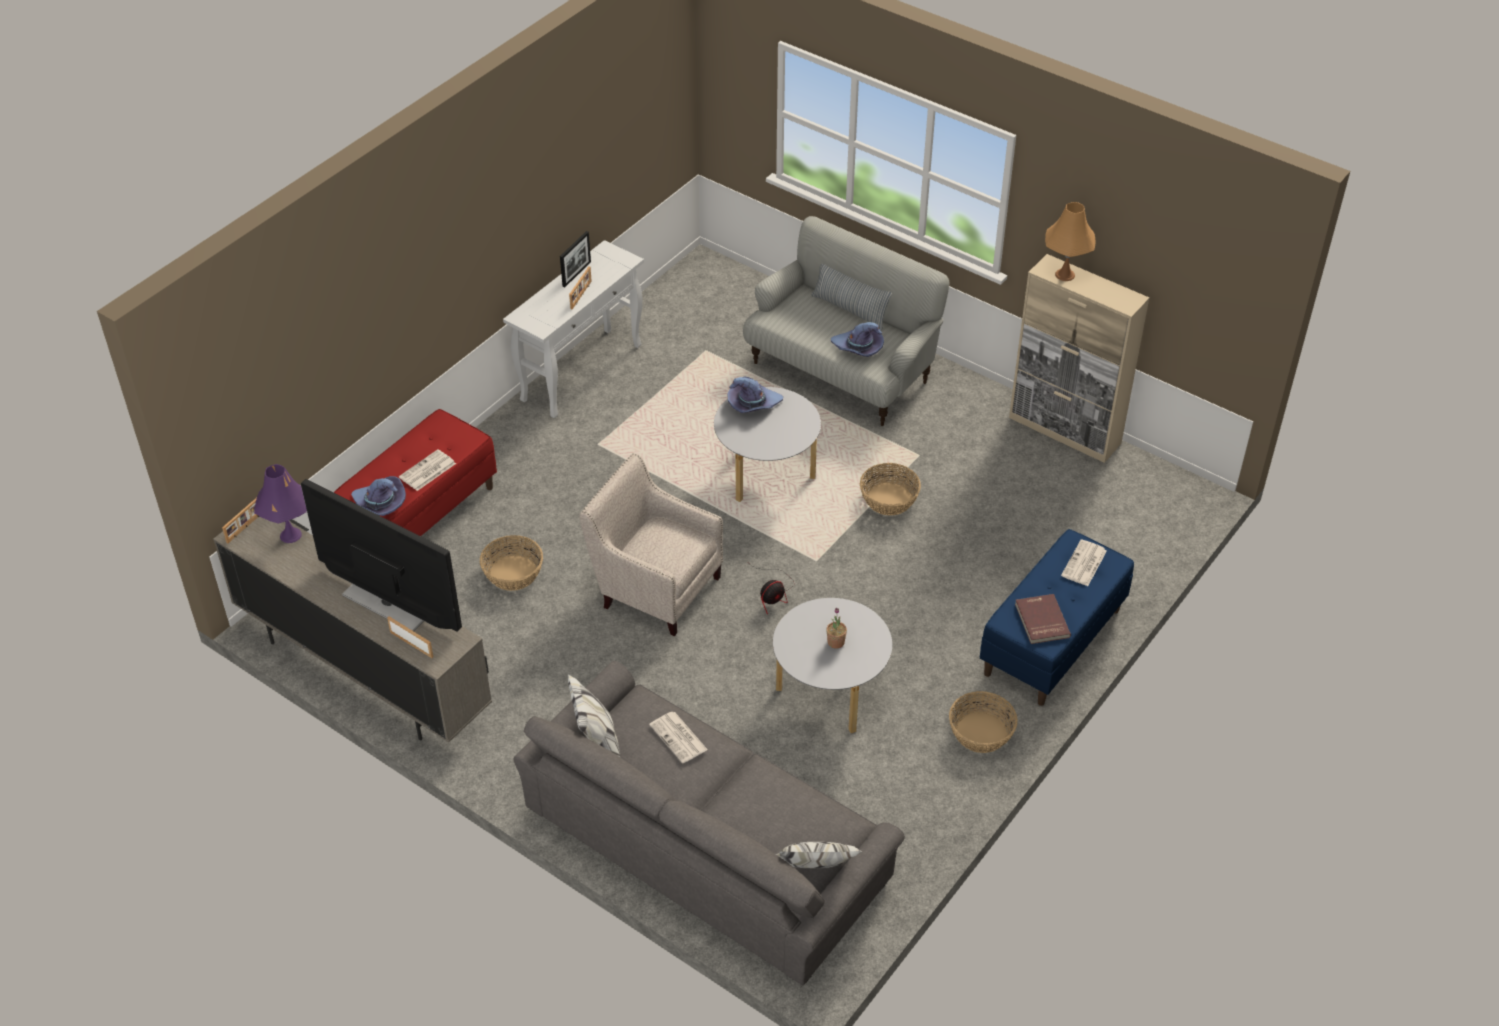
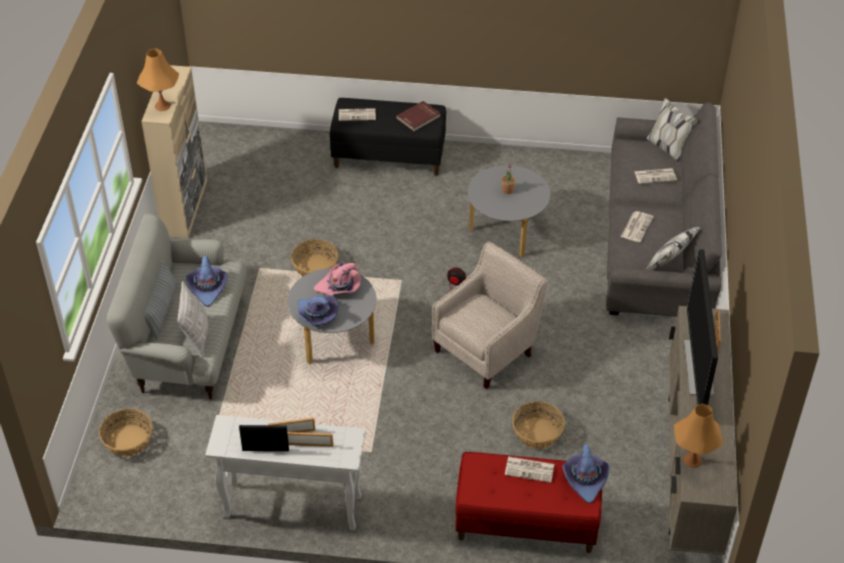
camera: 120 degrees left, 0 degrees up
picture frame [222,498,259,543] -> picture frame moved to [287,432,333,447]
purple table lamp [254,464,307,543] -> orange table lamp [674,404,723,468]
beige armchair [579,453,723,636] -> beige armchair turned 135 degrees counterclockwise [432,241,548,389]
basket [949,691,1018,753] -> basket moved to [99,409,153,457]
blue bench [980,529,1134,706] -> black bench [330,98,446,176]
none -> pillow [177,281,208,357]
none -> pink hat [314,263,361,295]
none -> newspaper [634,168,677,184]

